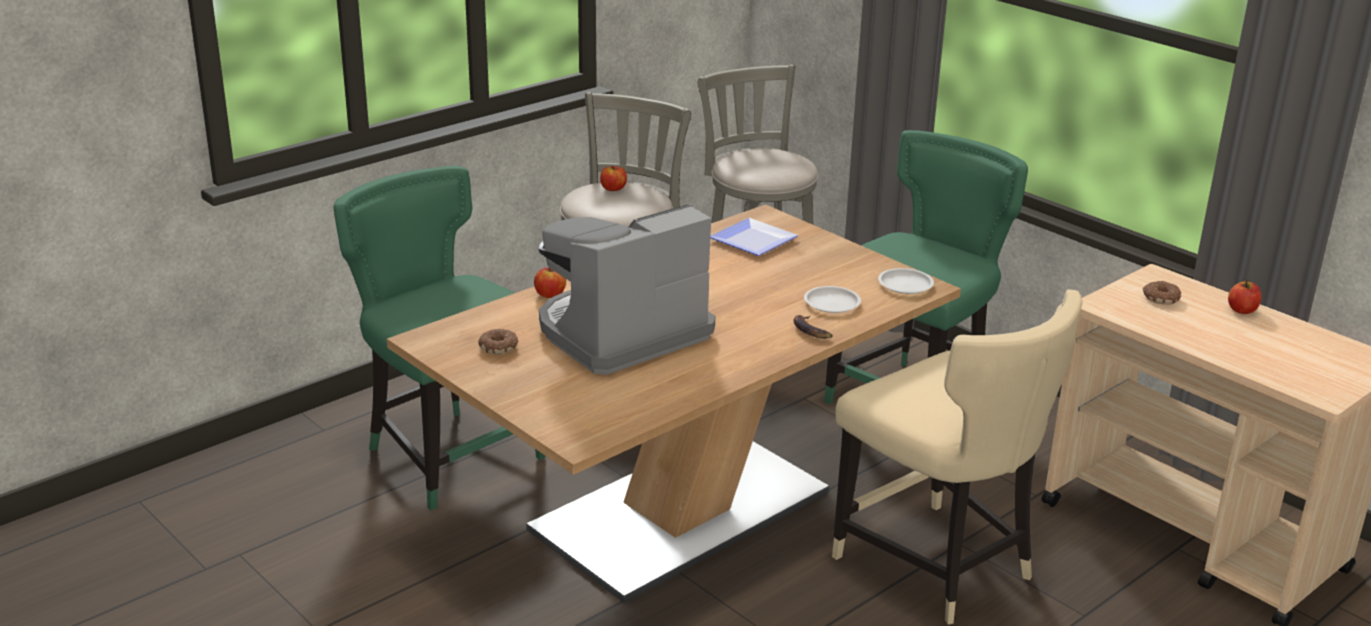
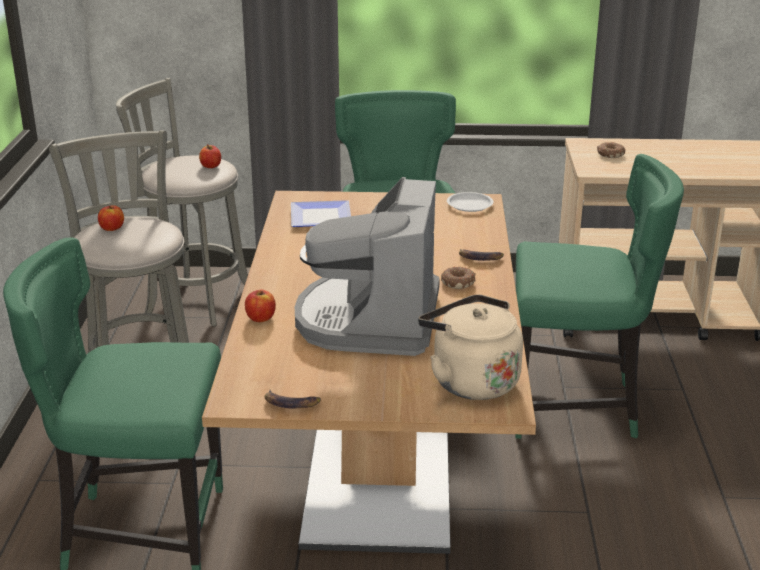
camera: 45 degrees left, 0 degrees up
donut [478,329,518,354] -> donut moved to [441,267,475,289]
white plate [804,286,861,313] -> none
beige chair [832,289,1082,624] -> green chair [516,154,684,439]
apple [1228,280,1261,314] -> apple moved to [199,144,221,168]
none -> banana [265,389,321,408]
none -> beige kettle [418,294,523,400]

